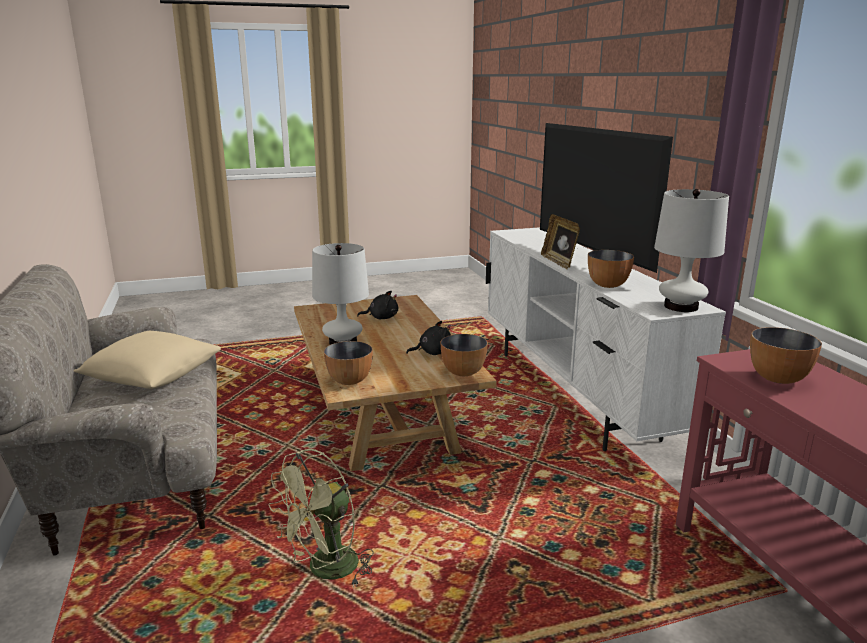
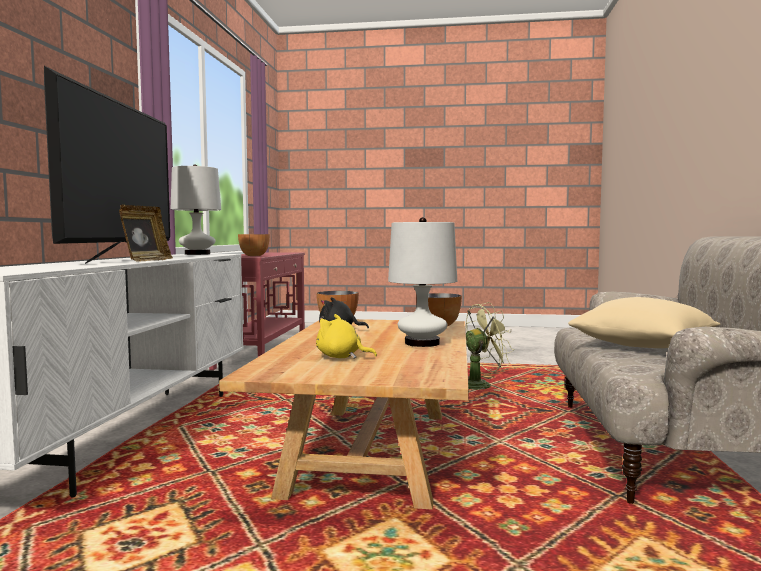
camera: 155 degrees left, 15 degrees down
black plush toy [357,291,398,320] -> yellow plush toy [316,314,377,359]
bowl [588,250,634,288] -> none

